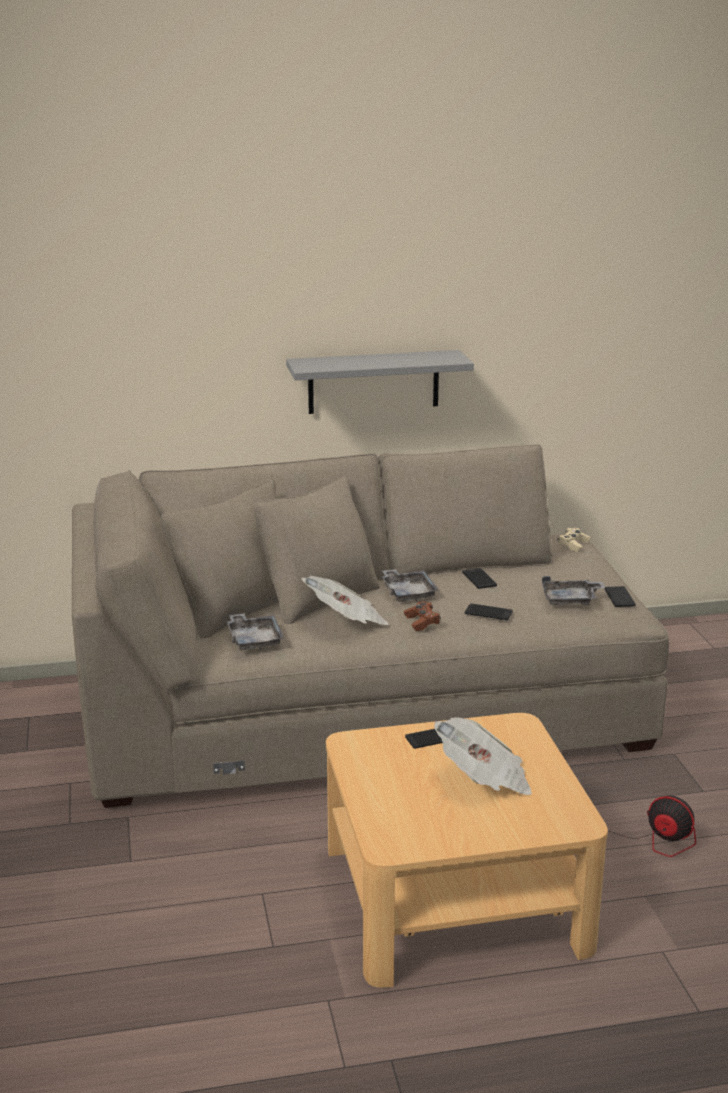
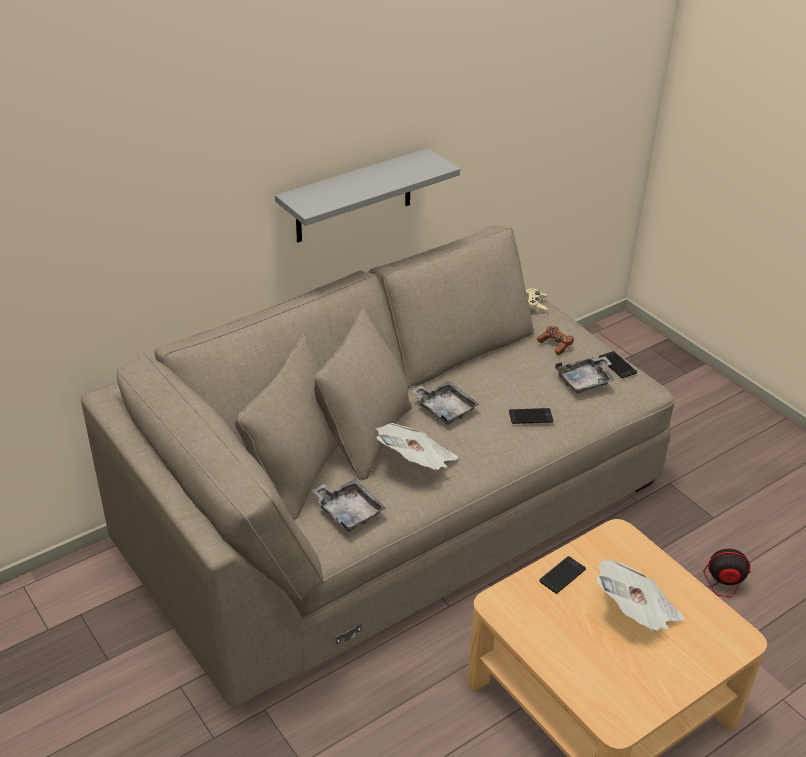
camera: 25 degrees left, 15 degrees up
brown game controller [404,601,441,631] -> brown game controller moved to [537,326,574,355]
phone [462,568,497,589] -> none

